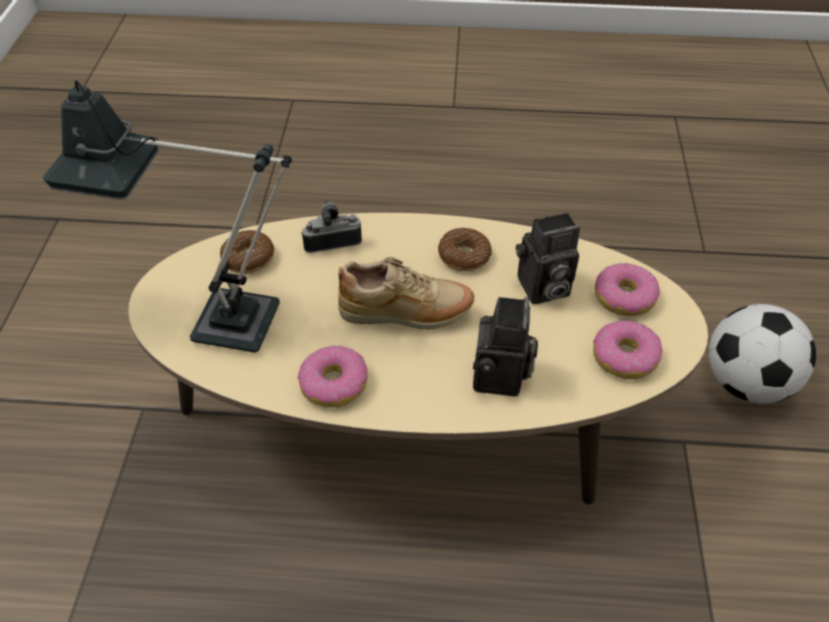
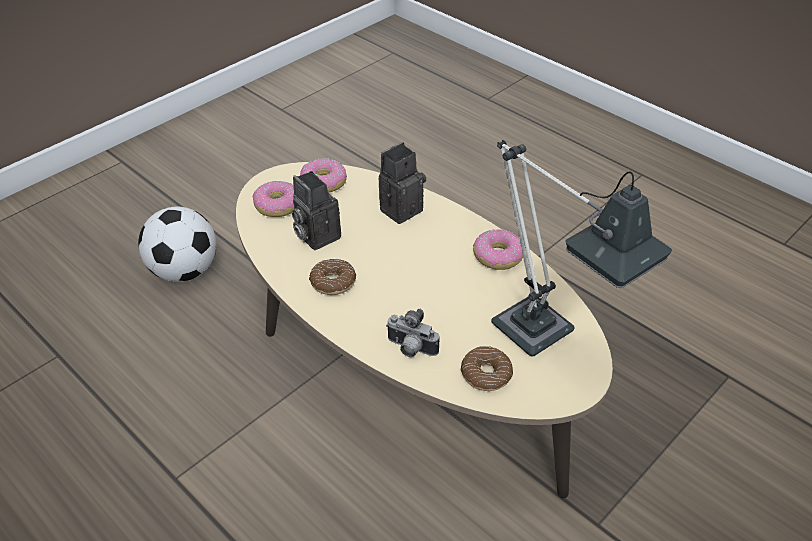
camera: 140 degrees left, 5 degrees down
beige shoe [338,257,475,329] -> none
camera [516,212,580,304] -> camera turned 150 degrees counterclockwise [292,171,341,250]

